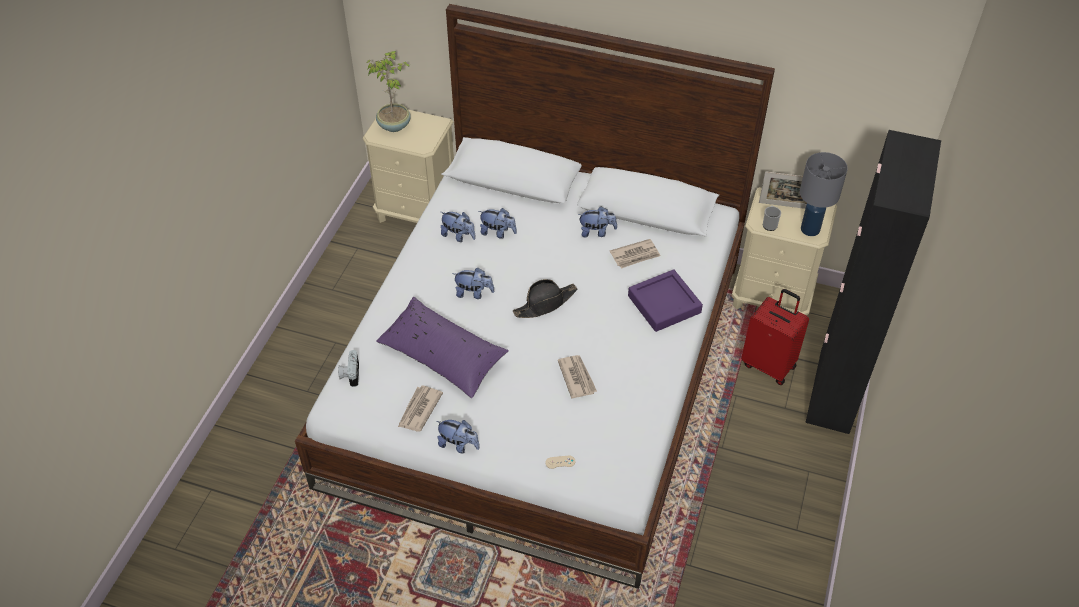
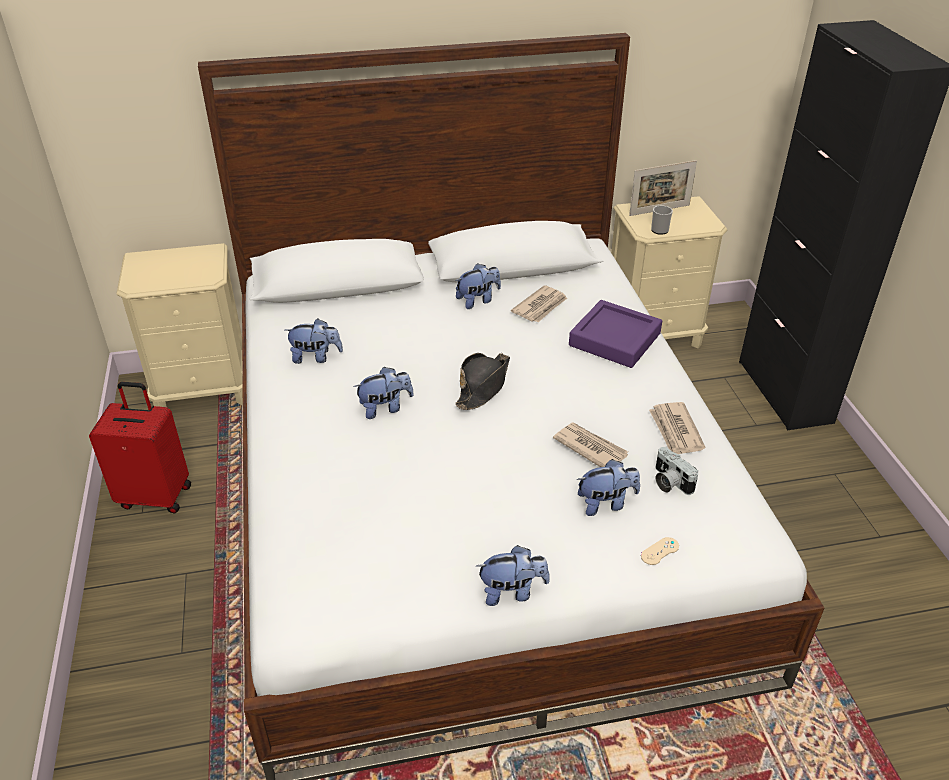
camera: 30 degrees left, 10 degrees down
camera [338,350,359,387] -> camera moved to [656,447,698,495]
potted plant [366,51,411,132] -> none
purple pillow [376,297,509,398] -> none
newspaper [398,386,443,432] -> newspaper moved to [649,402,705,454]
plush toy [479,208,517,239] -> plush toy moved to [577,459,640,516]
red suitcase [741,289,809,385] -> red suitcase moved to [89,382,191,513]
grey table lamp [800,152,848,236] -> none

